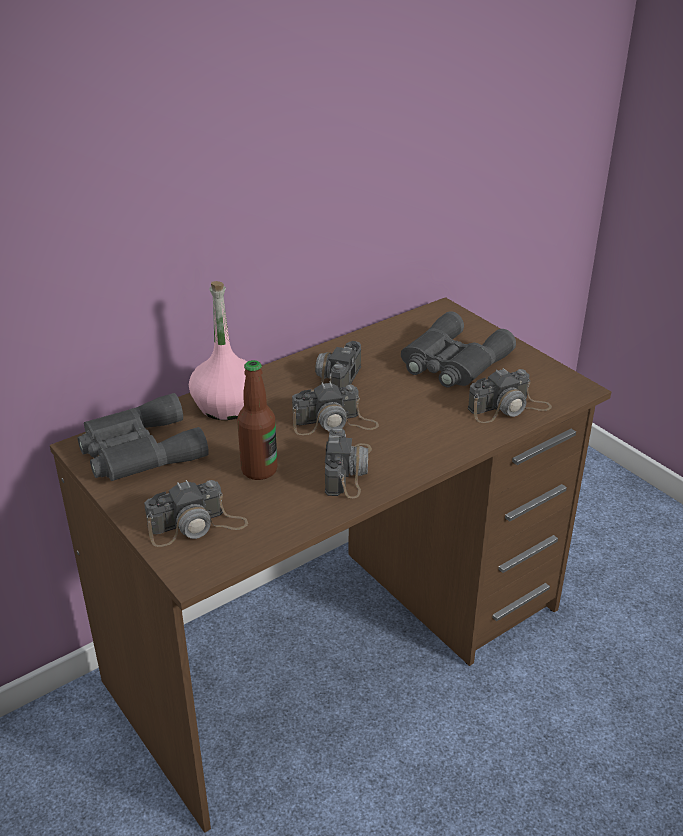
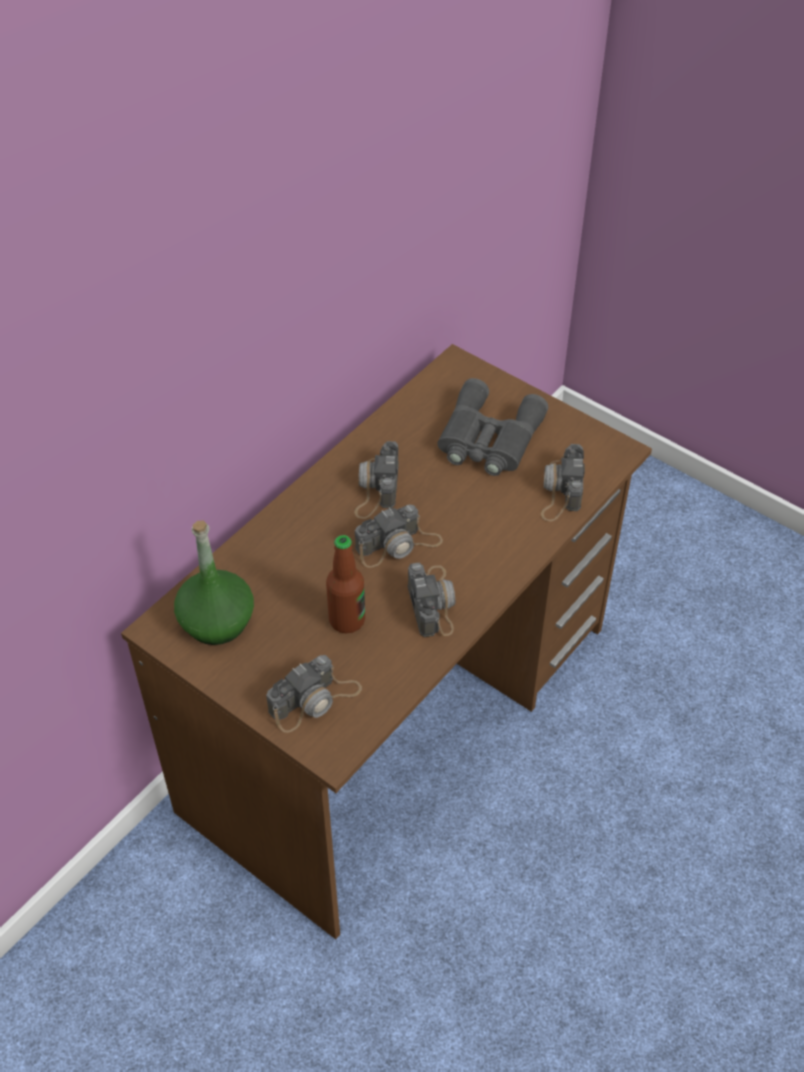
camera: 15 degrees left, 15 degrees up
grey binoculars [78,393,209,481] -> green bottle [174,520,254,645]
pink bottle [189,281,247,420] -> none
camera [468,368,552,423] -> camera turned 135 degrees clockwise [541,444,585,521]

